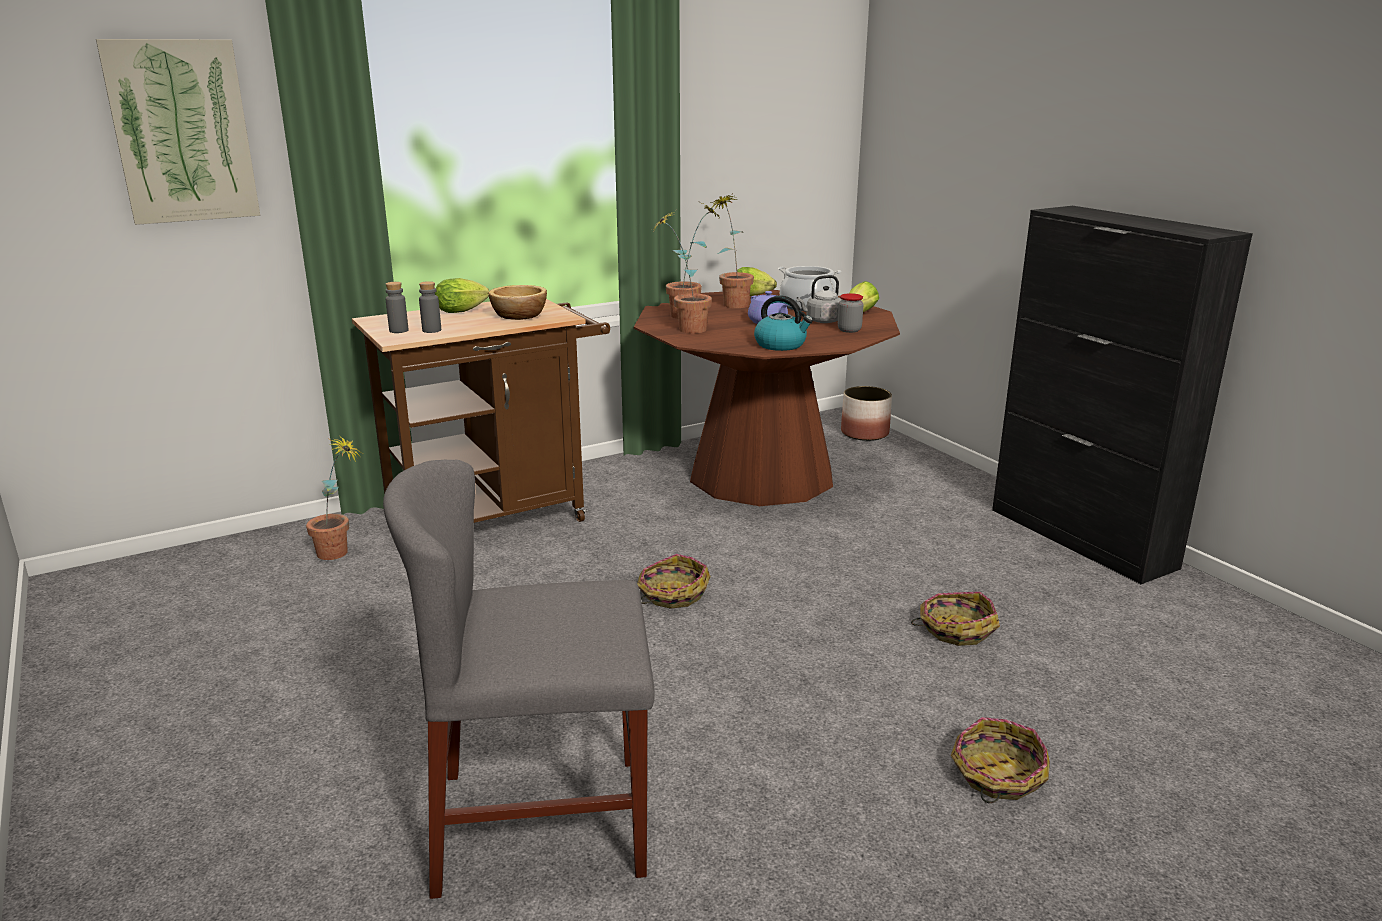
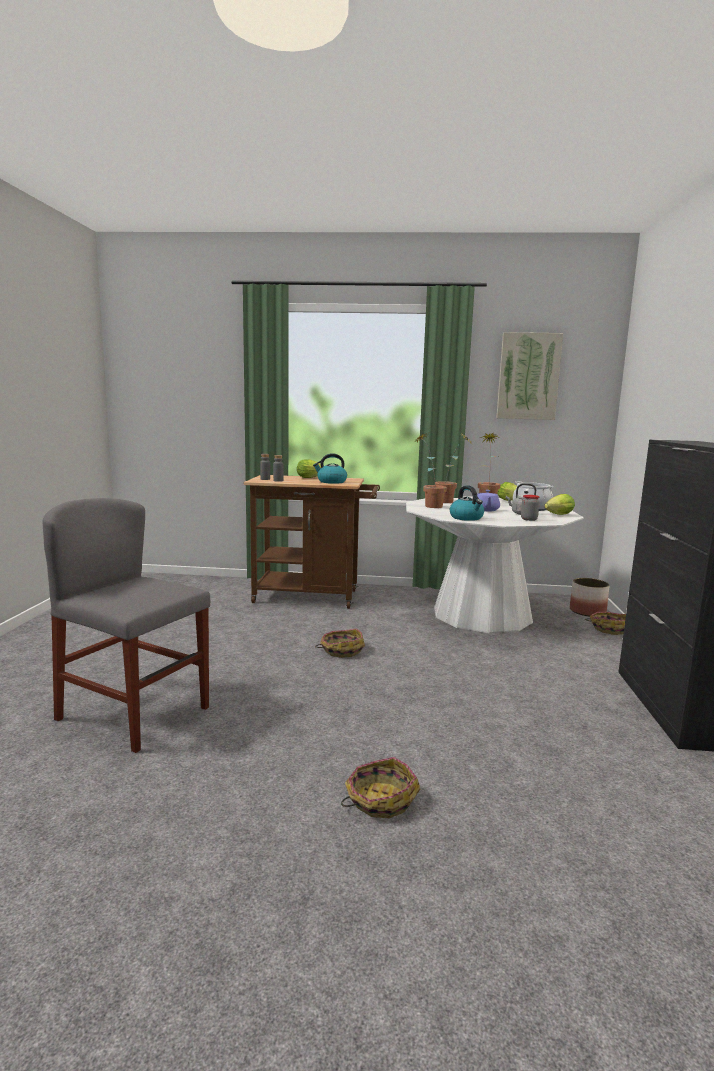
camera: 35 degrees right, 10 degrees down
picture [96,39,260,225] -> picture moved to [496,332,563,420]
potted plant [306,437,363,560] -> none
bowl [488,285,547,320] -> kettle [313,453,347,484]
brown dining table [634,290,900,506] -> white dining table [406,496,584,633]
basket [911,592,1000,646] -> basket moved to [585,612,626,635]

